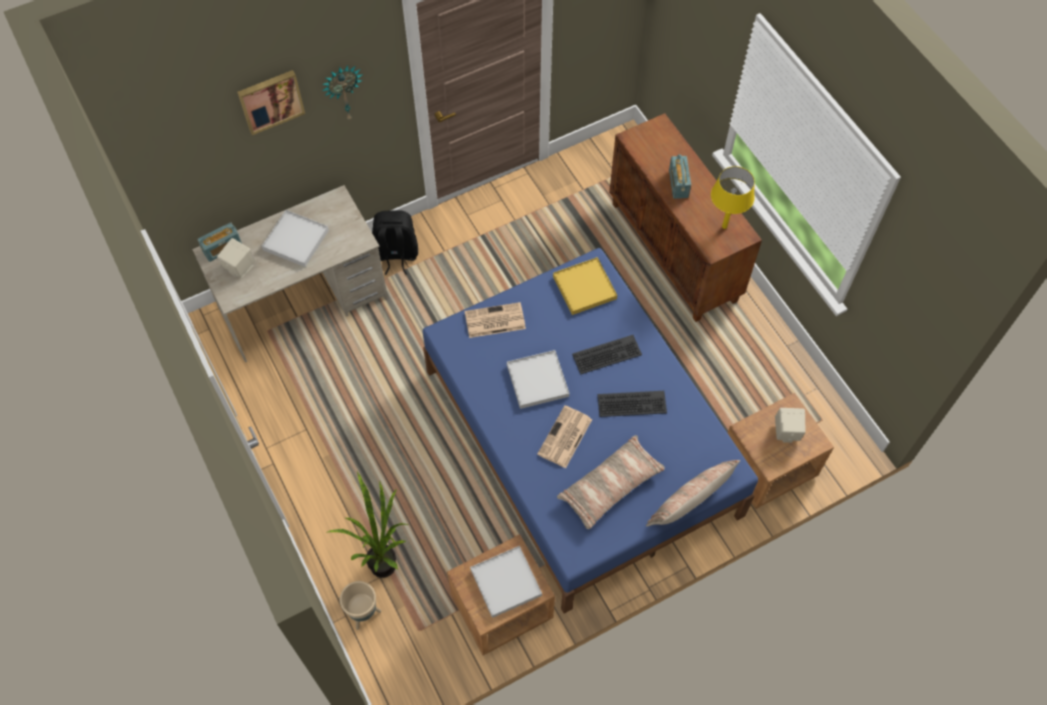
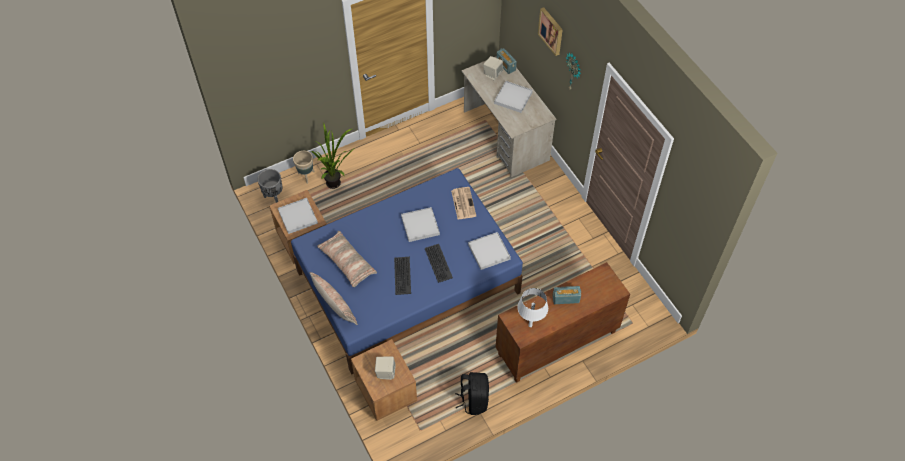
camera: 90 degrees right, 5 degrees down
black backpack [372,210,418,275] -> black backpack moved to [455,372,489,415]
newspaper [538,405,592,468] -> none
yellow tray [553,257,617,315] -> white tray [468,232,511,270]
yellow table lamp [711,166,755,229] -> white table lamp [517,288,548,327]
none -> grey planter [258,169,283,203]

